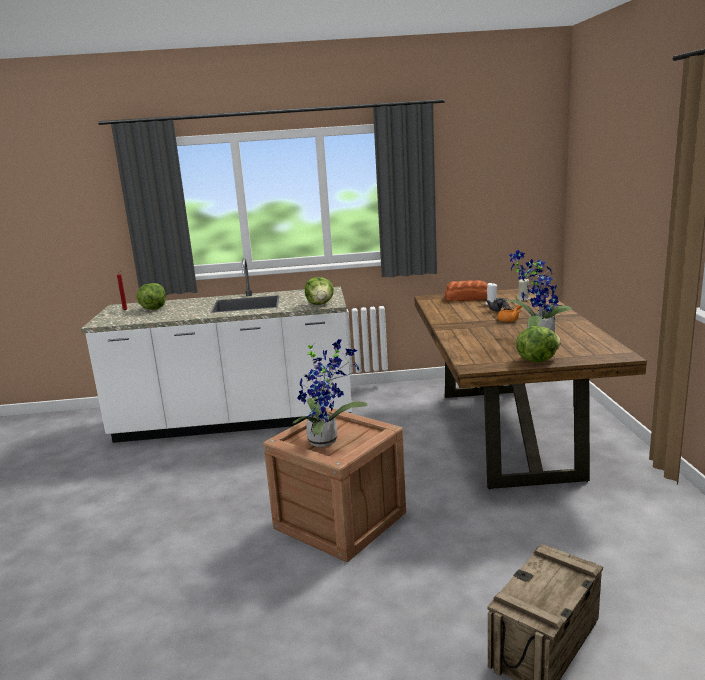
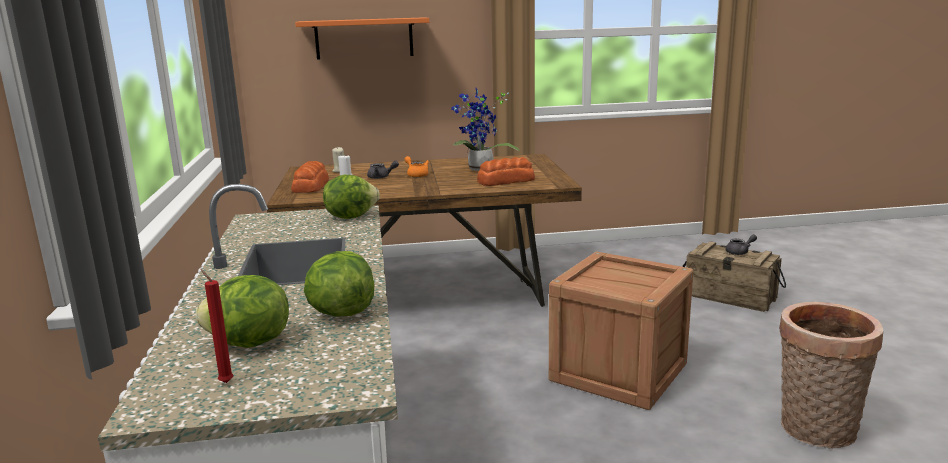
camera: 95 degrees left, 0 degrees up
potted plant [293,339,367,447] -> none
lettuce [516,326,561,363] -> lettuce moved to [304,251,375,317]
none -> orange shelf [295,17,429,60]
none -> bread [477,157,535,186]
none -> grey teapot [726,234,757,255]
none -> basket [779,302,883,449]

